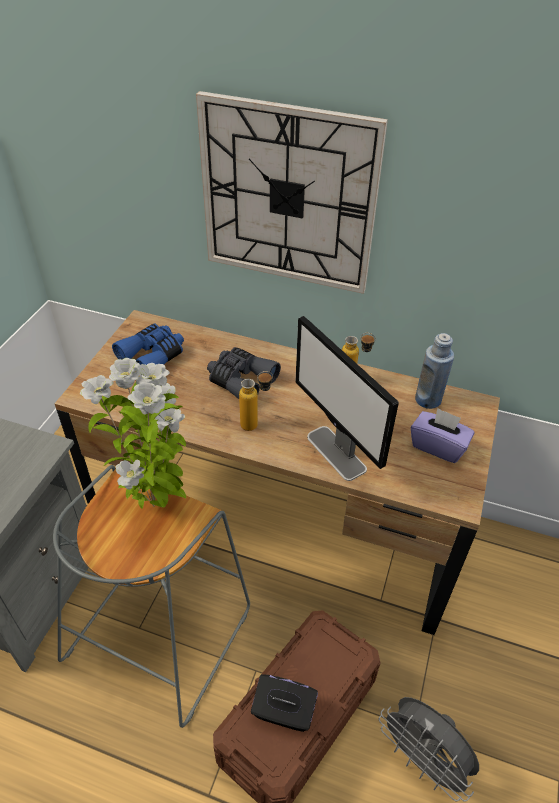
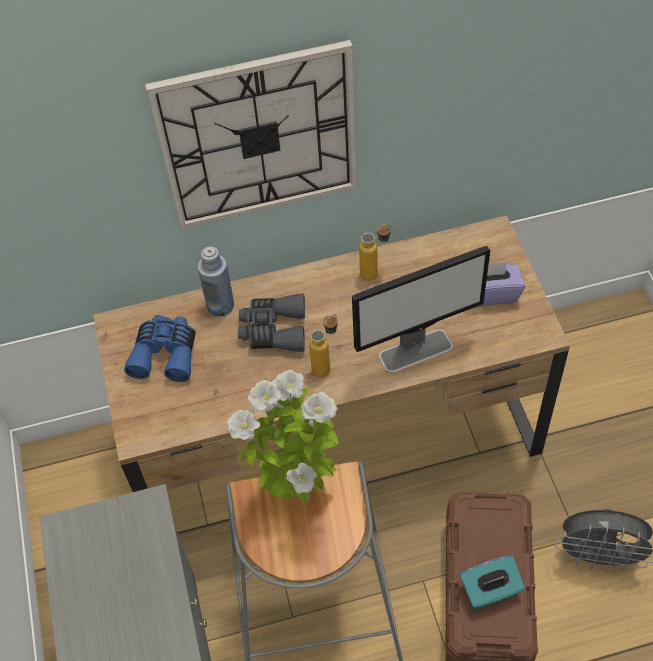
camera: 30 degrees left, 10 degrees up
black tissue box [251,674,318,732] -> turquoise tissue box [460,555,525,609]
monitor [295,316,399,481] -> monitor turned 45 degrees counterclockwise [352,246,490,373]
blue bottle [415,333,454,409] -> blue bottle moved to [198,246,234,317]

